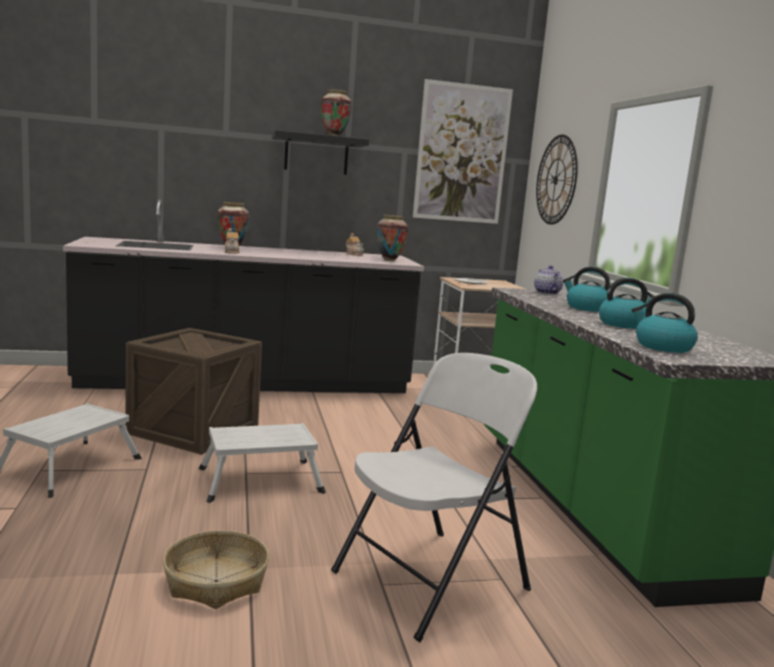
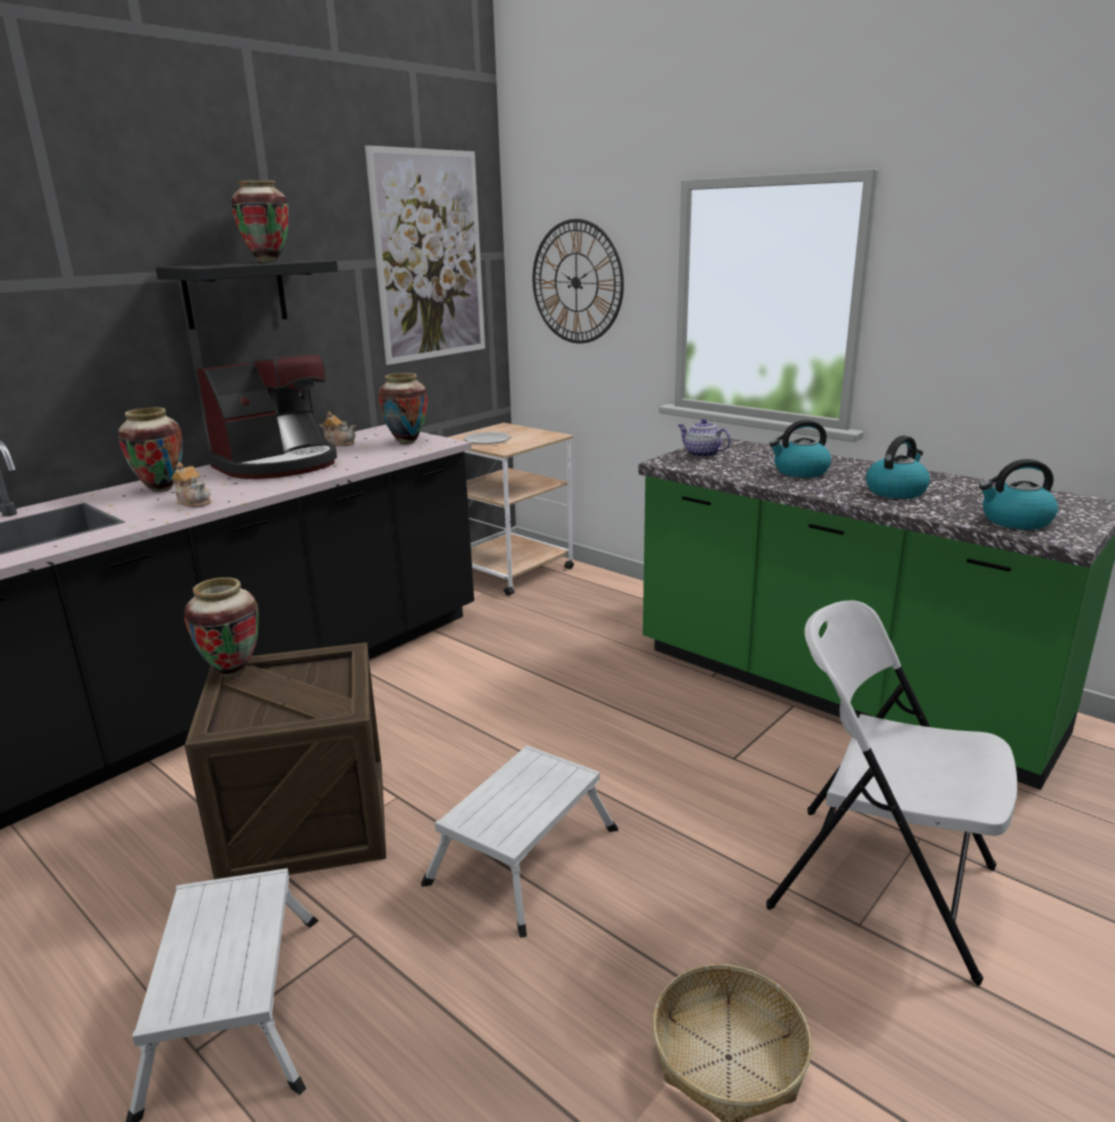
camera: 35 degrees left, 10 degrees up
white chair [331,353,537,643] -> white chair turned 75 degrees counterclockwise [766,601,1017,986]
none -> vase [184,577,259,677]
none -> coffee machine [197,353,337,479]

